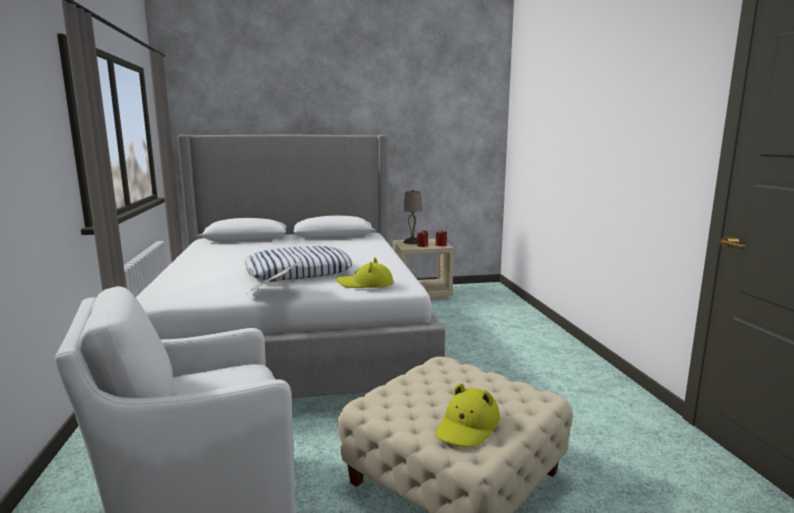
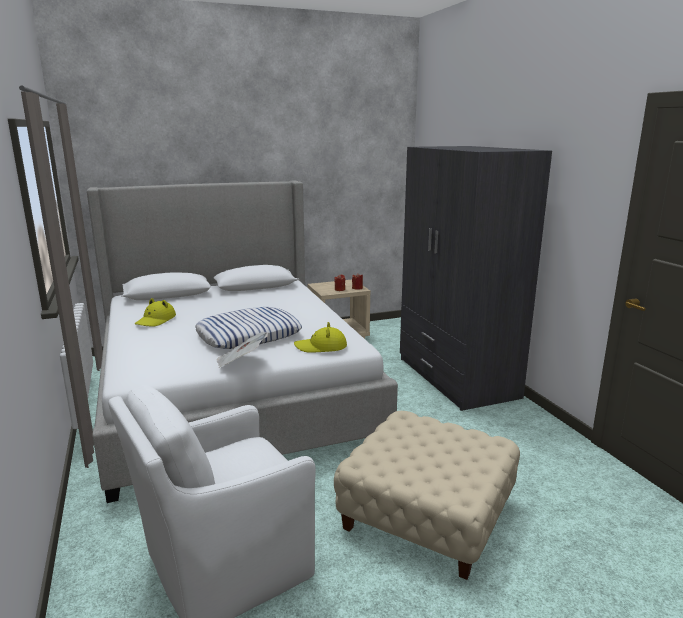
camera: 10 degrees left, 5 degrees up
beige table lamp [403,190,423,244] -> none
yellow hat [435,383,500,447] -> yellow hat moved to [135,298,176,327]
none -> grey wardrobe [400,146,552,411]

